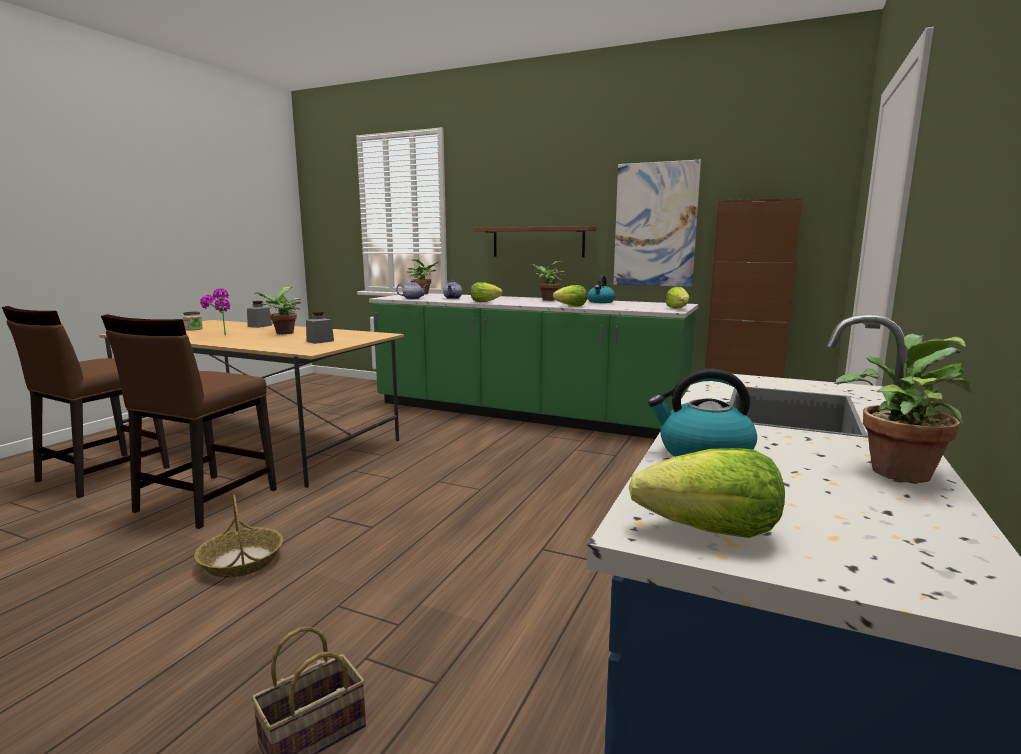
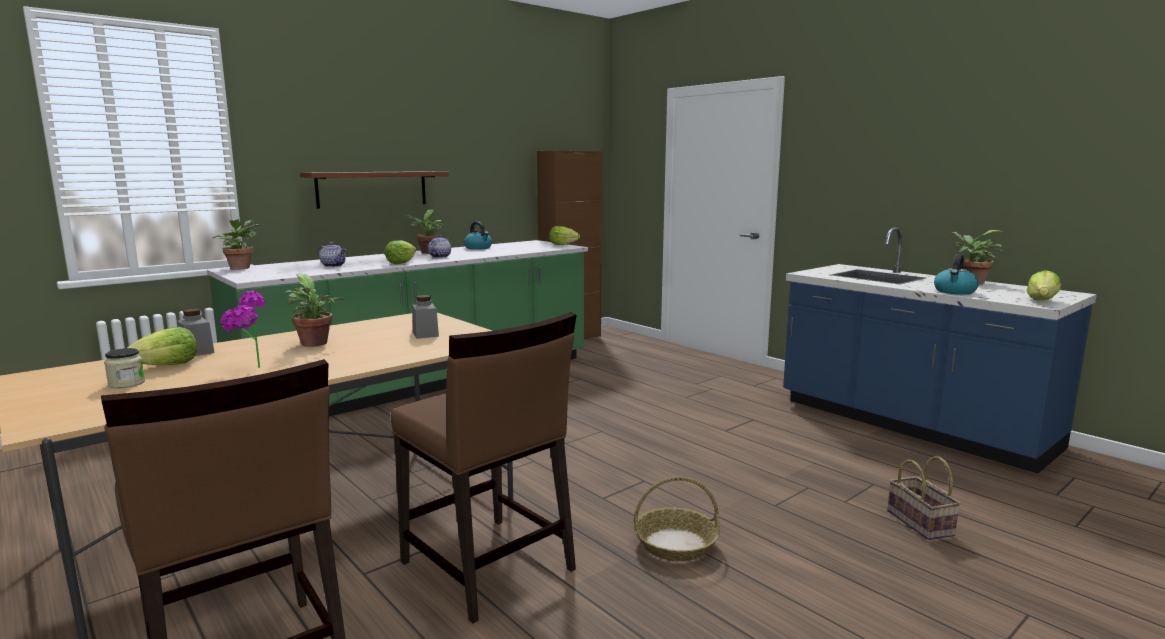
camera: 65 degrees left, 0 degrees up
teapot [396,280,428,300] -> teapot moved to [428,235,451,258]
lettuce [553,285,587,307] -> lettuce moved to [127,327,197,365]
picture [613,159,701,287] -> none

